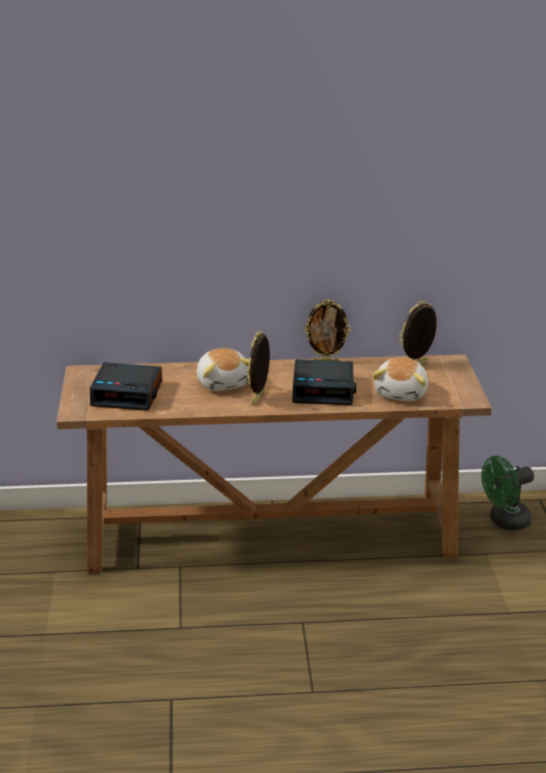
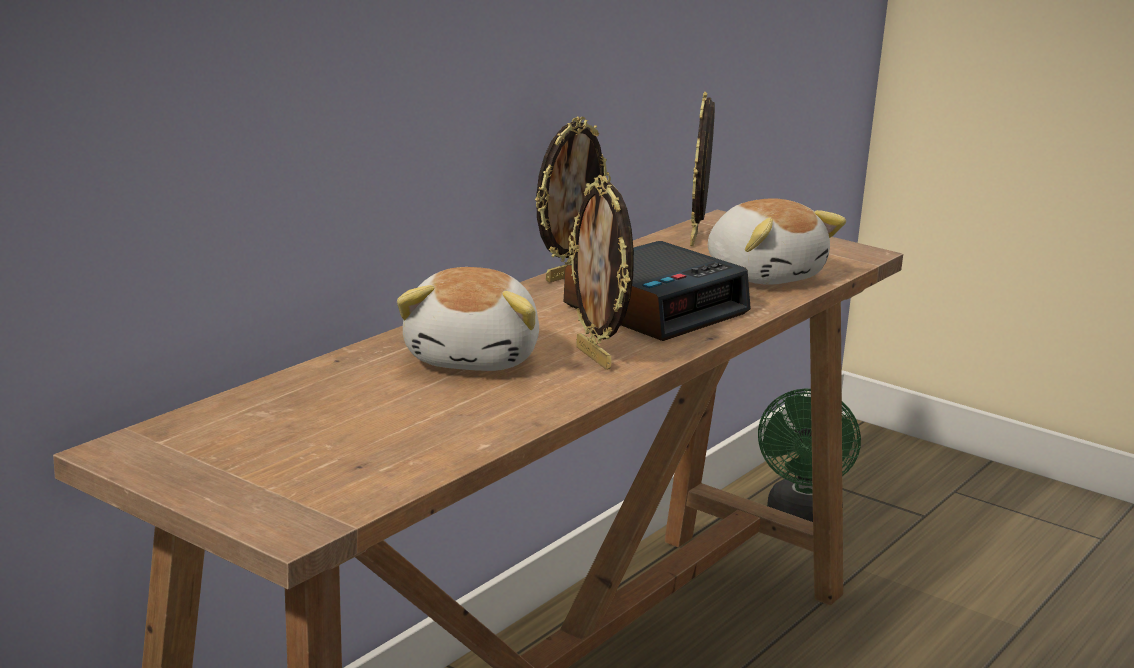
camera: 50 degrees left, 10 degrees down
alarm clock [90,362,162,411] -> none
plush toy [197,348,249,391] -> plush toy turned 75 degrees clockwise [397,267,539,371]

